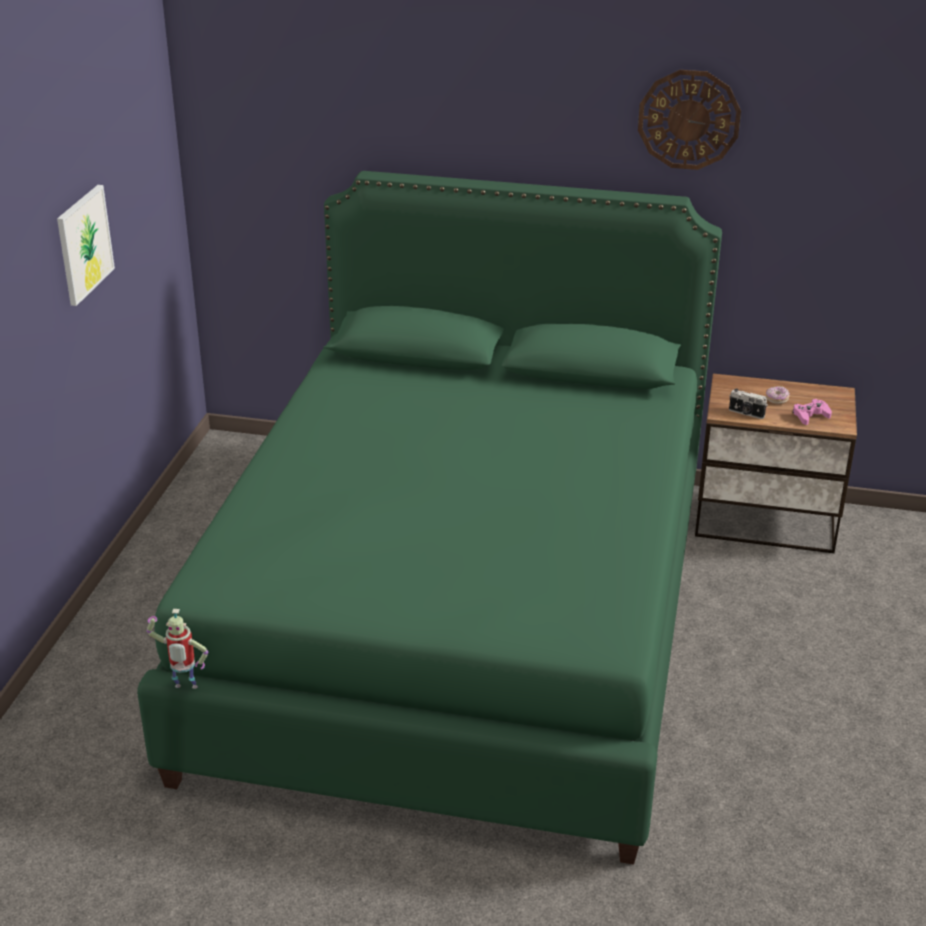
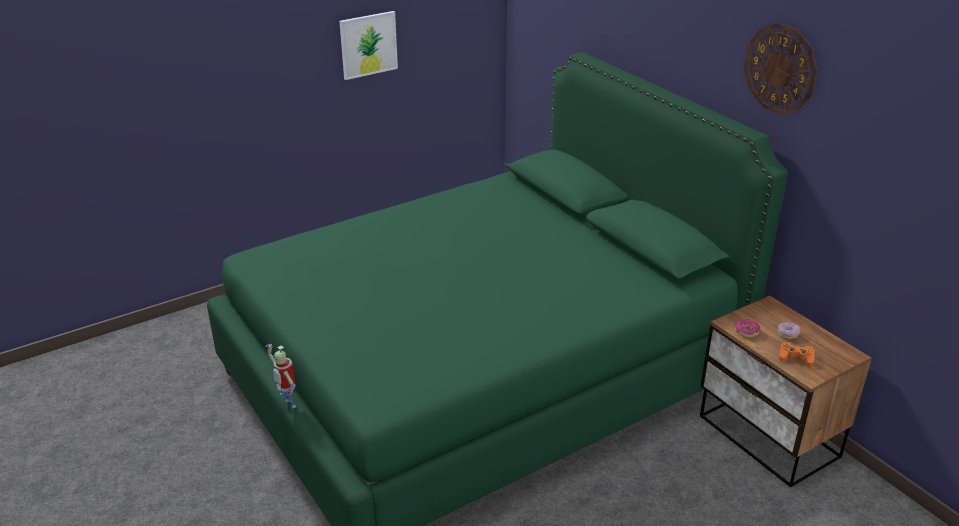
camera: 45 degrees right, 0 degrees up
toy robot [146,609,209,689] -> toy robot moved to [265,344,296,408]
camera [729,389,768,419] -> donut [734,319,761,338]
pink game controller [793,399,832,425] -> orange game controller [779,342,815,367]

